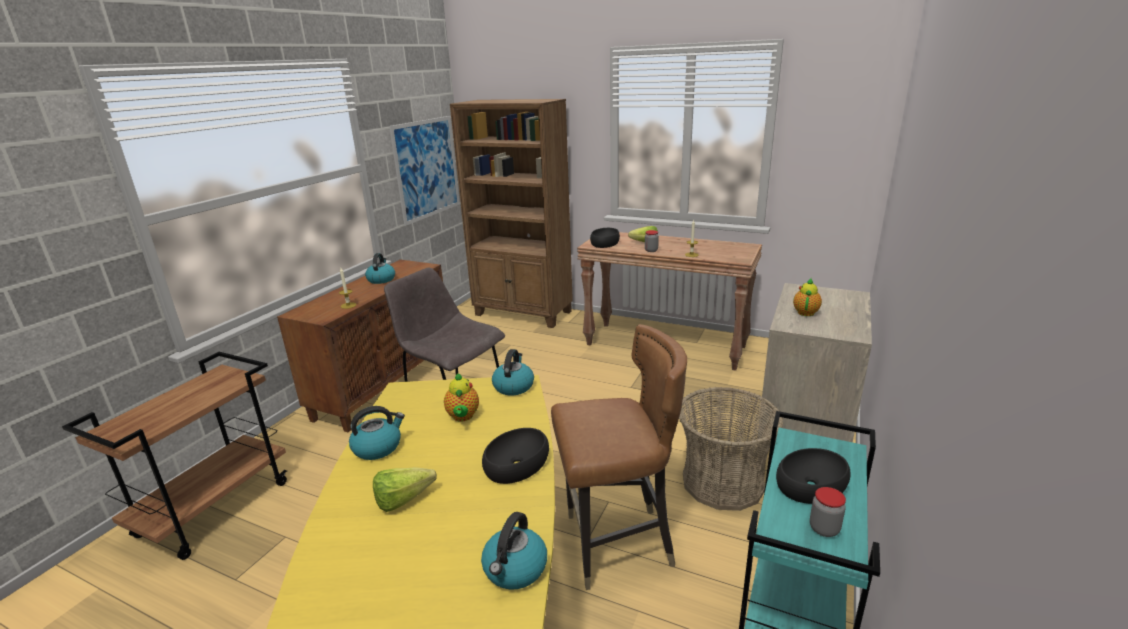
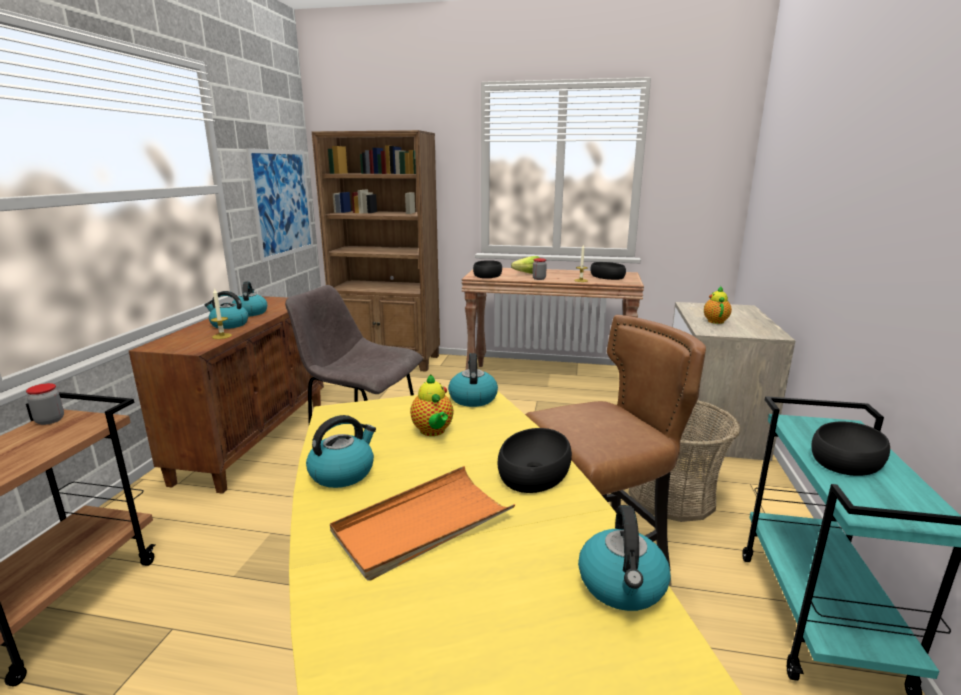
camera: 15 degrees left, 5 degrees down
lettuce [373,467,437,512] -> orange tray [330,466,515,580]
jar [810,487,846,537] -> jar moved to [26,383,64,425]
none -> kettle [205,291,248,329]
none -> black bowl [590,262,626,280]

